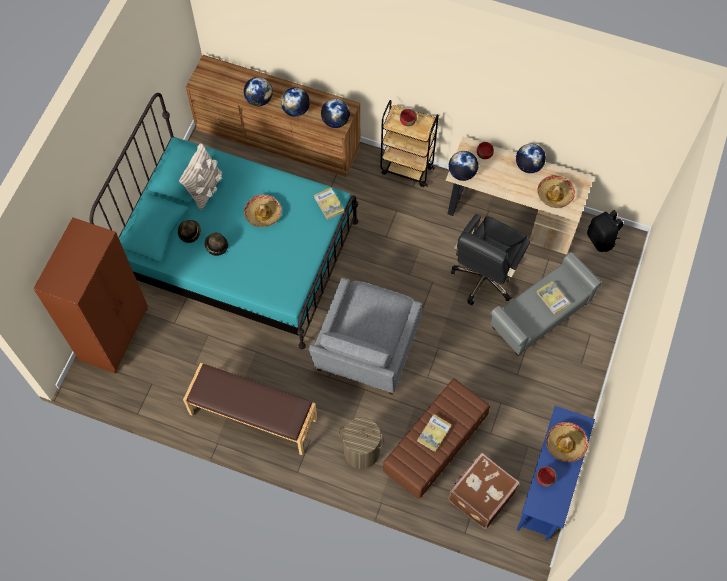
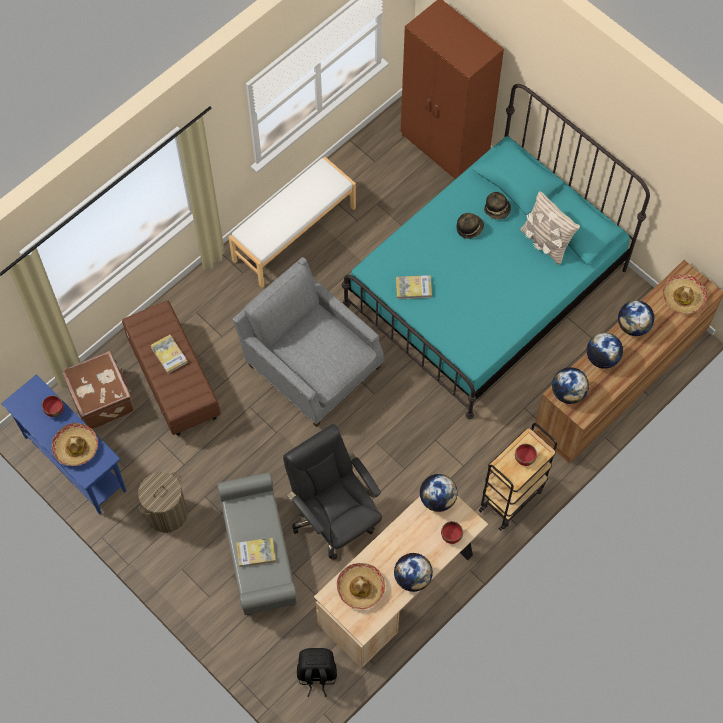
camera: 115 degrees right, 0 degrees up
brown bench [183,363,317,455] -> white bench [228,157,356,288]
hat [244,195,282,227] -> hat moved to [663,274,707,314]
book [314,188,344,220] -> book moved to [396,275,432,299]
laundry basket [338,417,385,469] -> laundry basket moved to [138,472,188,533]

